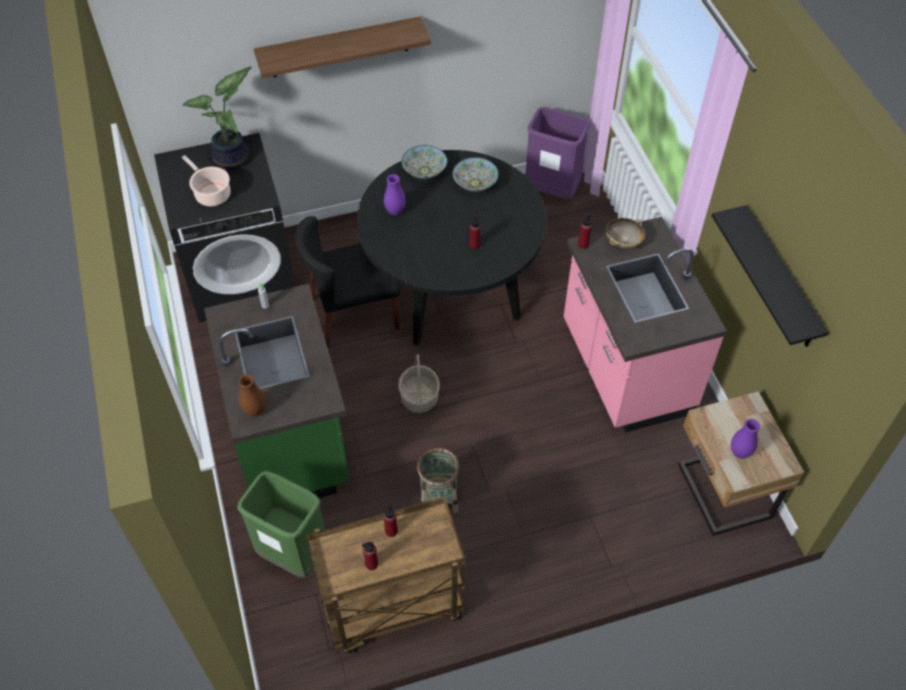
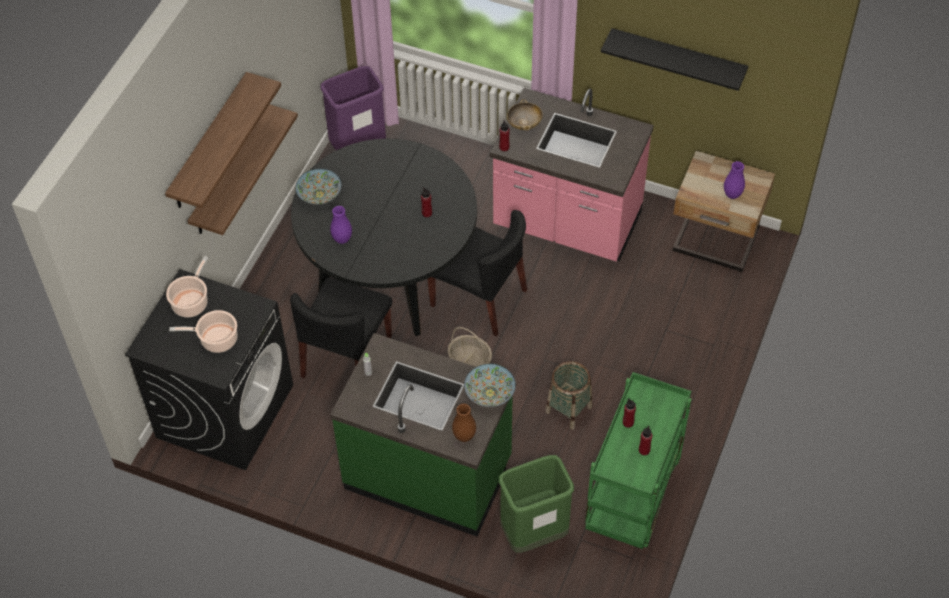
camera: 50 degrees left, 0 degrees up
potted plant [182,66,252,169] -> cooking pot [166,256,208,318]
brown cart [306,497,466,653] -> green cart [585,372,692,549]
bowl [452,157,499,192] -> bowl moved to [464,364,516,407]
none -> shelf [187,104,298,235]
none -> black chair [428,210,527,336]

